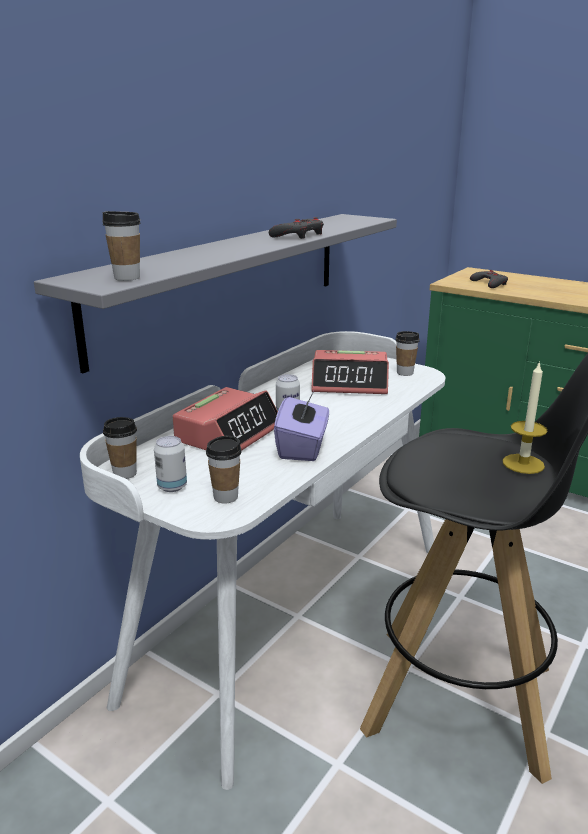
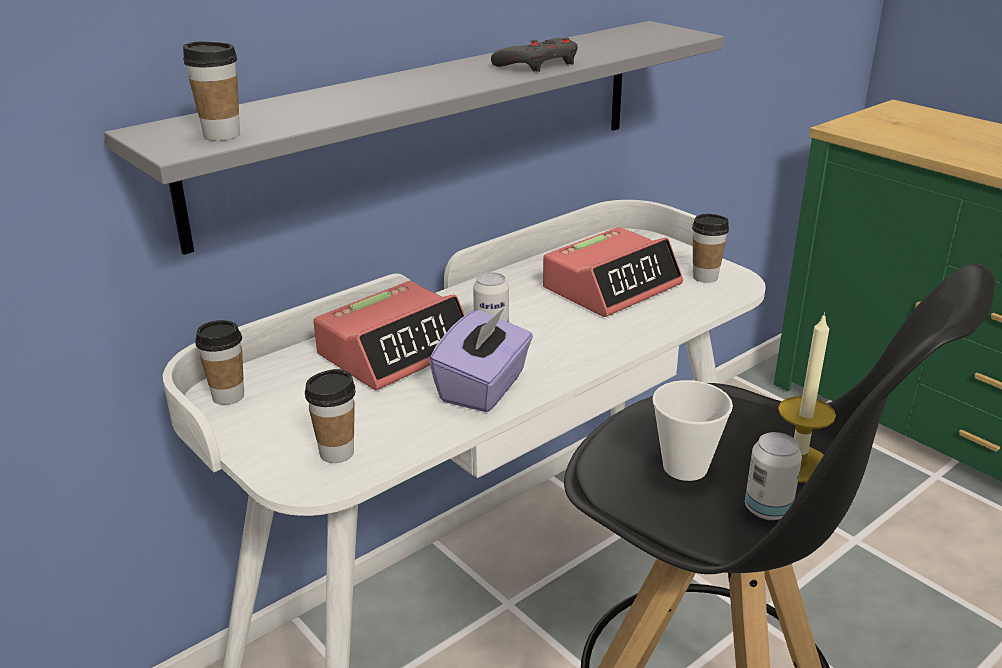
camera: 15 degrees right, 5 degrees up
can [154,436,187,492] -> can moved to [745,432,802,520]
alarm clock [311,350,389,394] -> alarm clock turned 60 degrees counterclockwise [543,227,683,317]
grey game controller [470,270,508,288] -> none
none -> cup [652,380,733,481]

